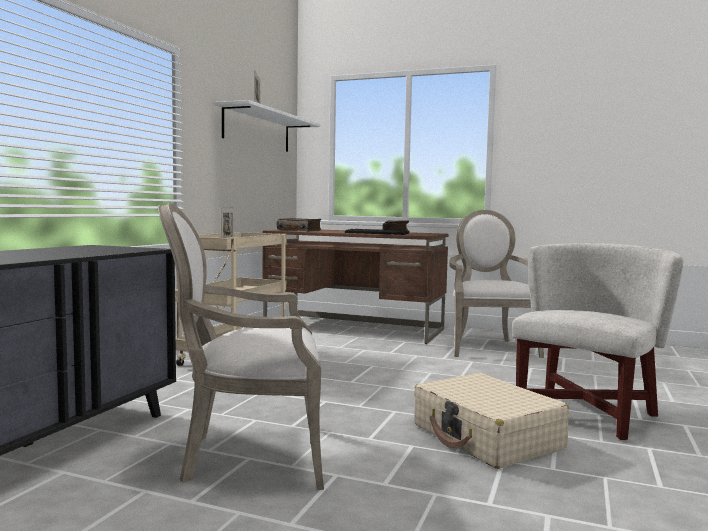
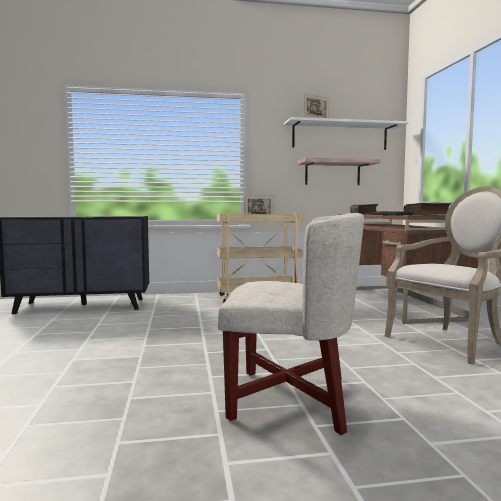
camera: 60 degrees right, 0 degrees up
armchair [158,203,324,490] -> none
beige suitcase [414,373,570,469] -> none
none -> shelf [297,158,381,185]

